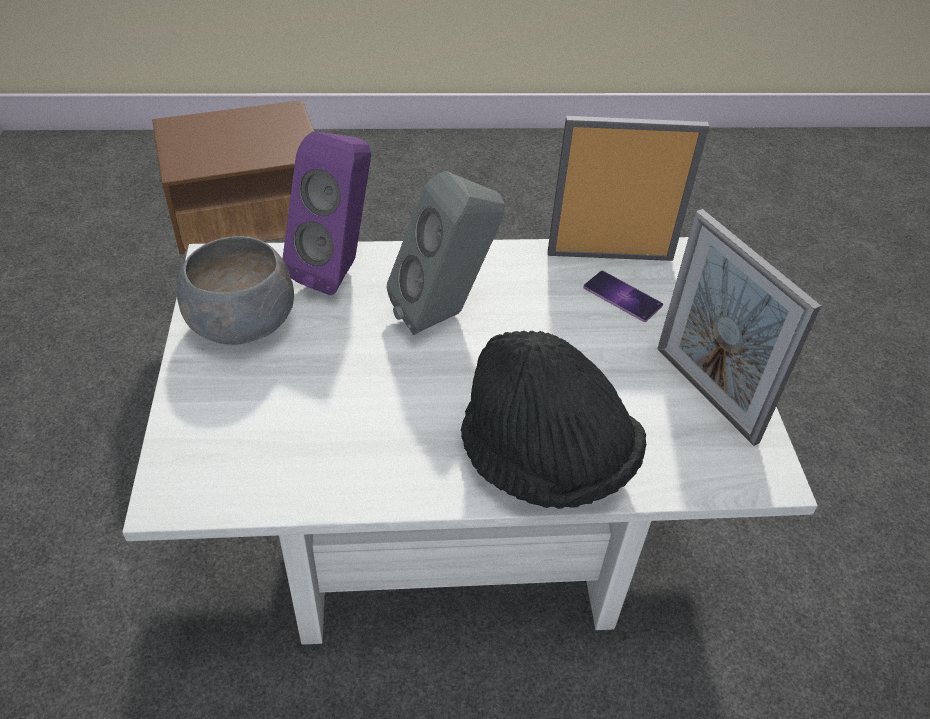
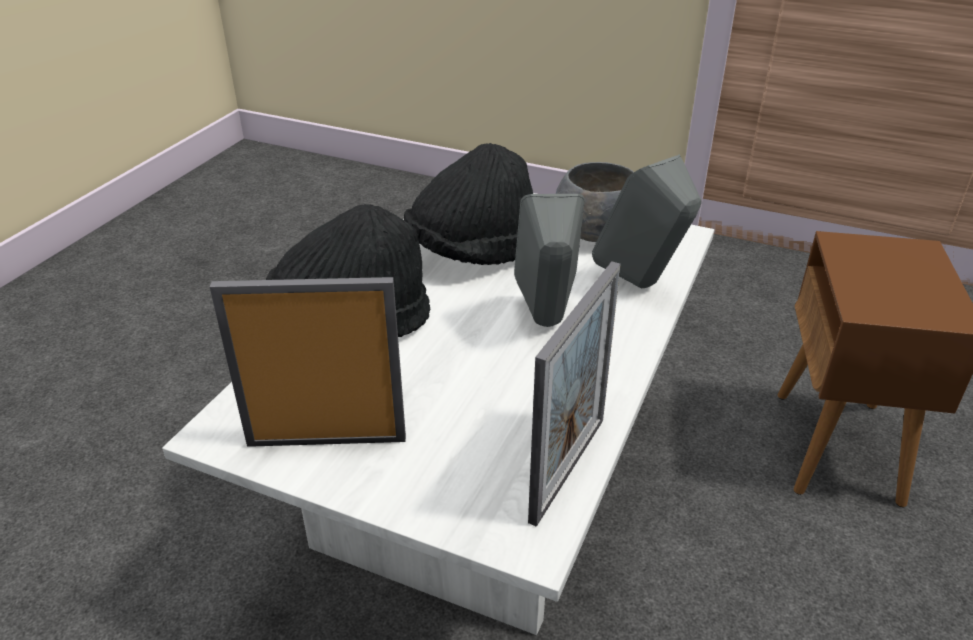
camera: 120 degrees right, 10 degrees down
purple speaker [282,131,371,295] -> grey speaker [592,154,701,288]
phone [583,271,663,322] -> none
none -> black hat [404,143,533,265]

